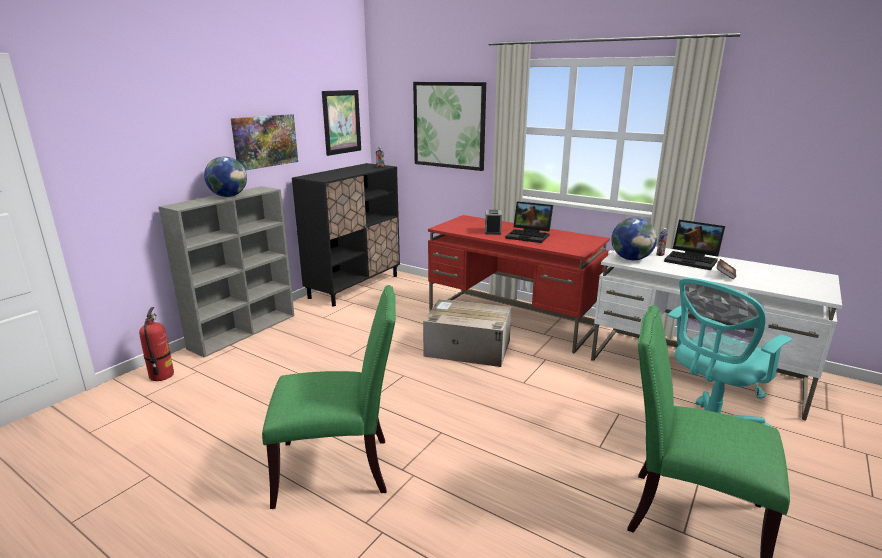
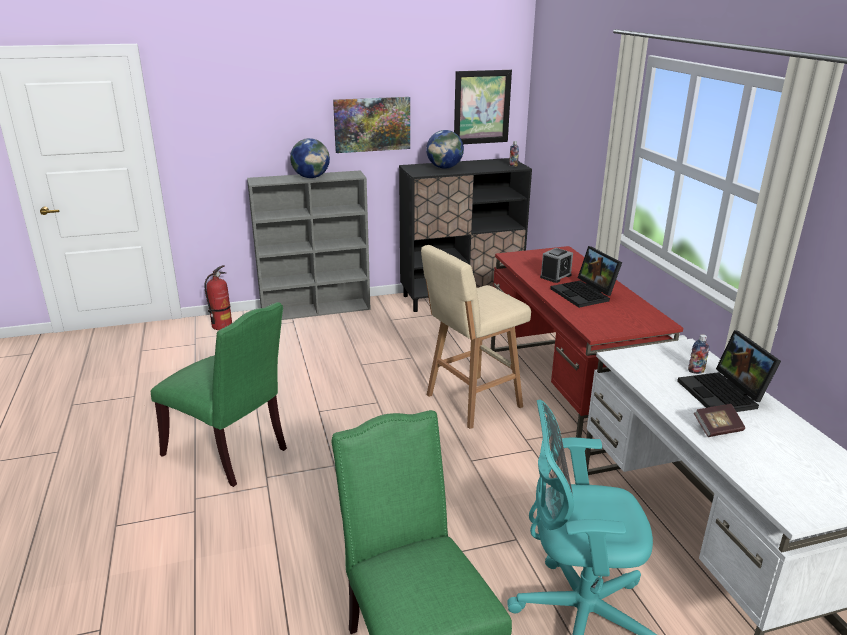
camera: 40 degrees right, 5 degrees up
picture [413,82,486,171] -> none
cardboard box [423,299,512,367] -> beige stool [421,245,531,429]
globe [611,217,657,260] -> globe moved to [426,130,464,169]

